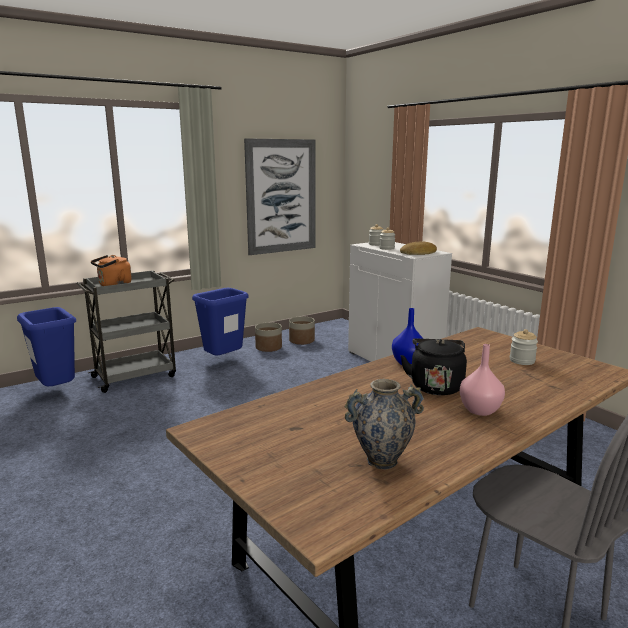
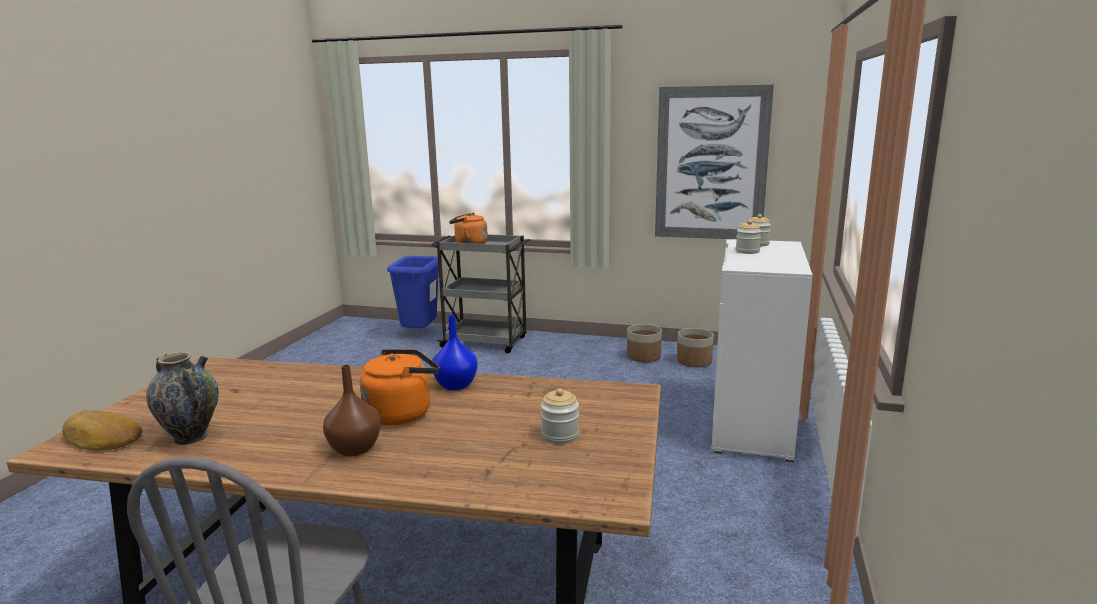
camera: 50 degrees right, 0 degrees up
blue trash can [192,288,249,355] -> none
bread [400,241,437,255] -> bread moved to [62,410,142,451]
black kettle [400,338,467,395] -> orange kettle [360,349,440,425]
pink vase [460,344,505,416] -> brown vase [323,365,381,456]

